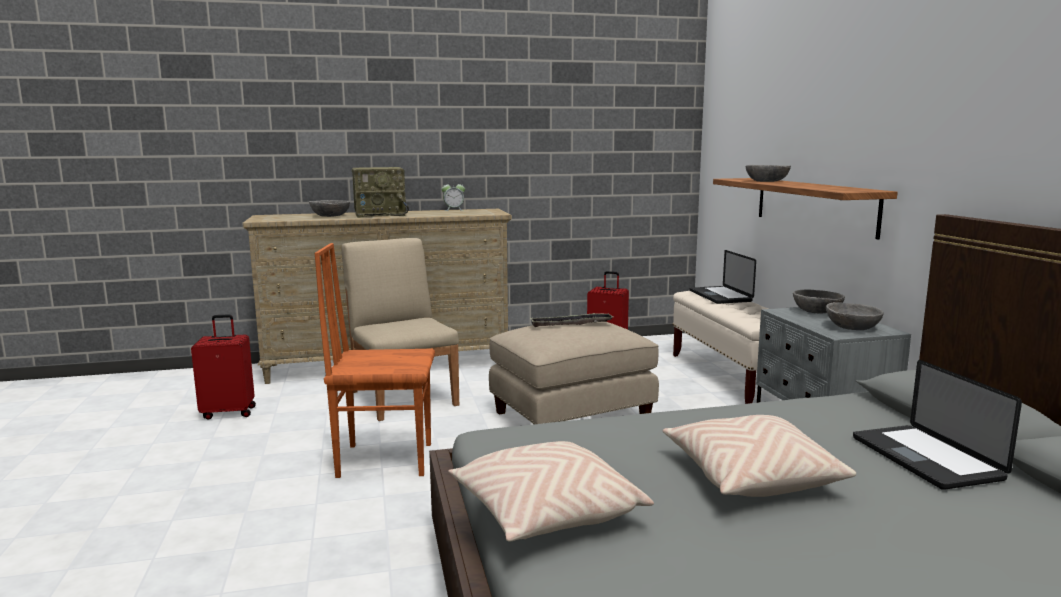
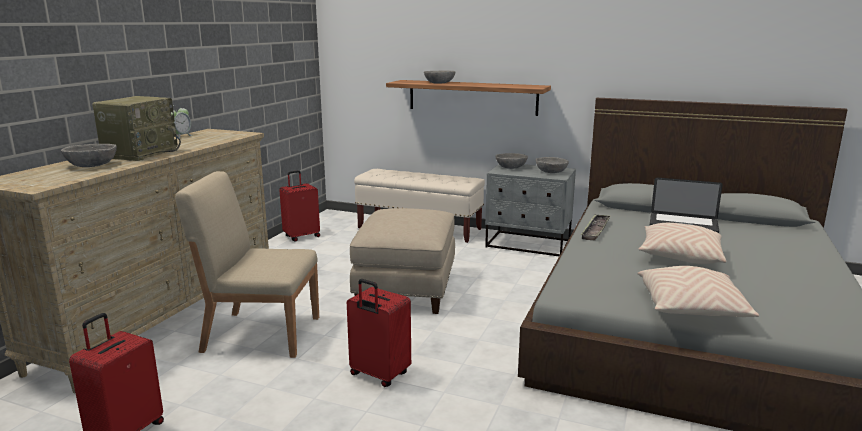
camera: 55 degrees left, 5 degrees up
orange chair [314,243,435,478] -> red suitcase [347,279,411,387]
tray [530,313,613,327] -> tray moved to [580,215,610,240]
laptop [690,250,756,304] -> none

